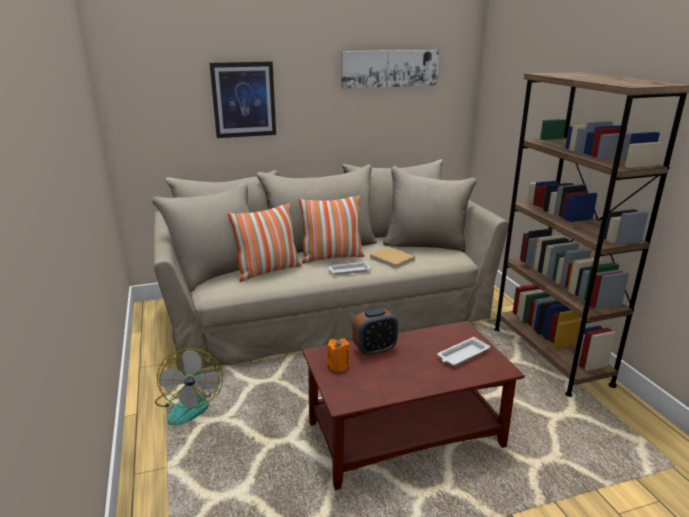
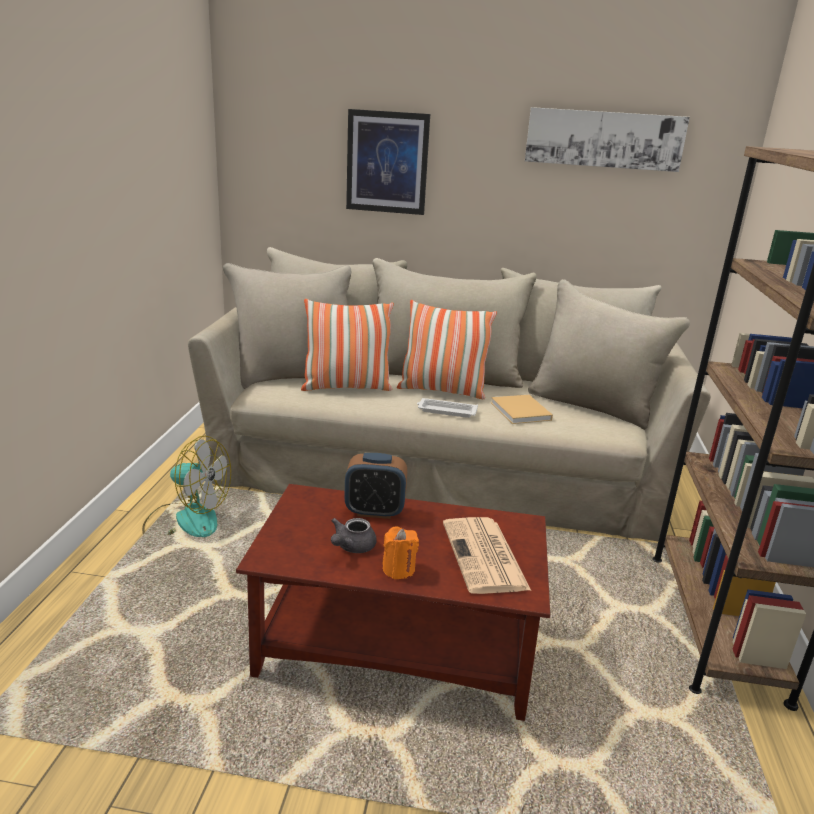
camera: 25 degrees right, 0 degrees up
fan [155,348,223,425] -> fan turned 90 degrees counterclockwise [142,436,231,537]
orange candle [327,338,350,372] -> orange candle moved to [382,527,419,579]
white tray [437,337,490,366] -> newspaper [443,517,531,594]
none -> grey teapot [331,518,377,553]

